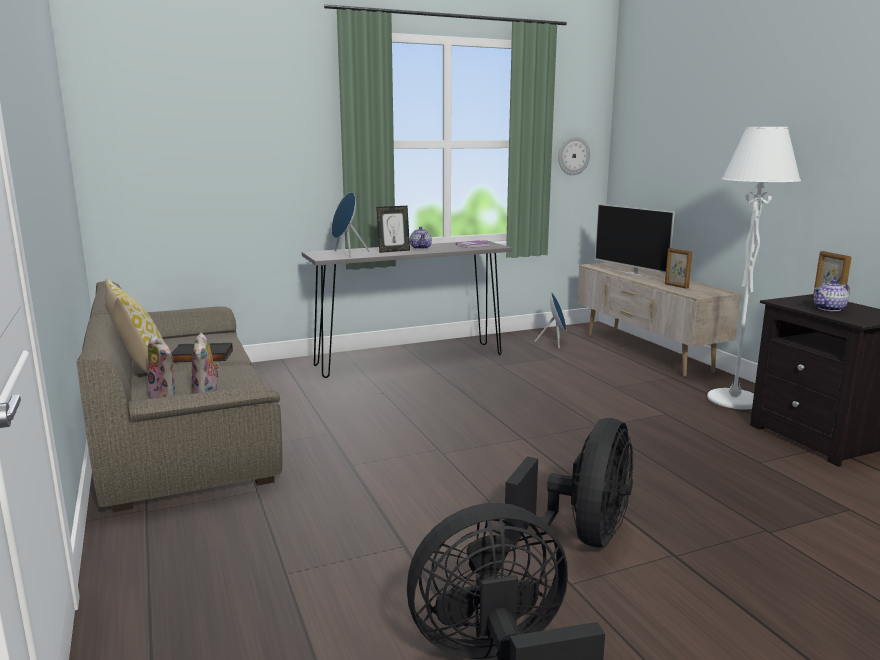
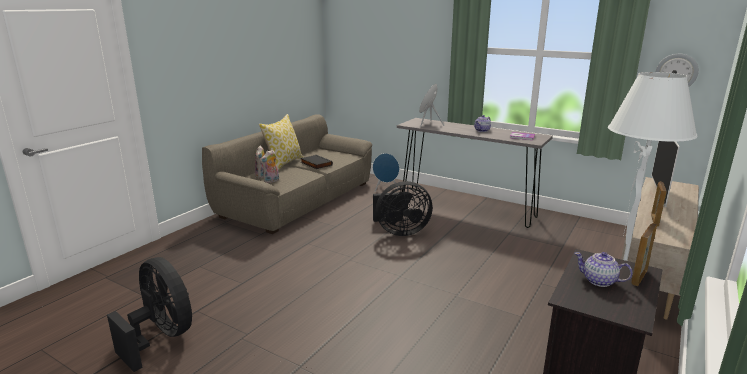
camera: 55 degrees right, 5 degrees up
picture frame [376,206,410,253] -> none
black fan [504,418,633,547] -> black fan moved to [373,181,433,236]
blue speaker [534,292,566,348] -> blue speaker moved to [373,153,399,192]

